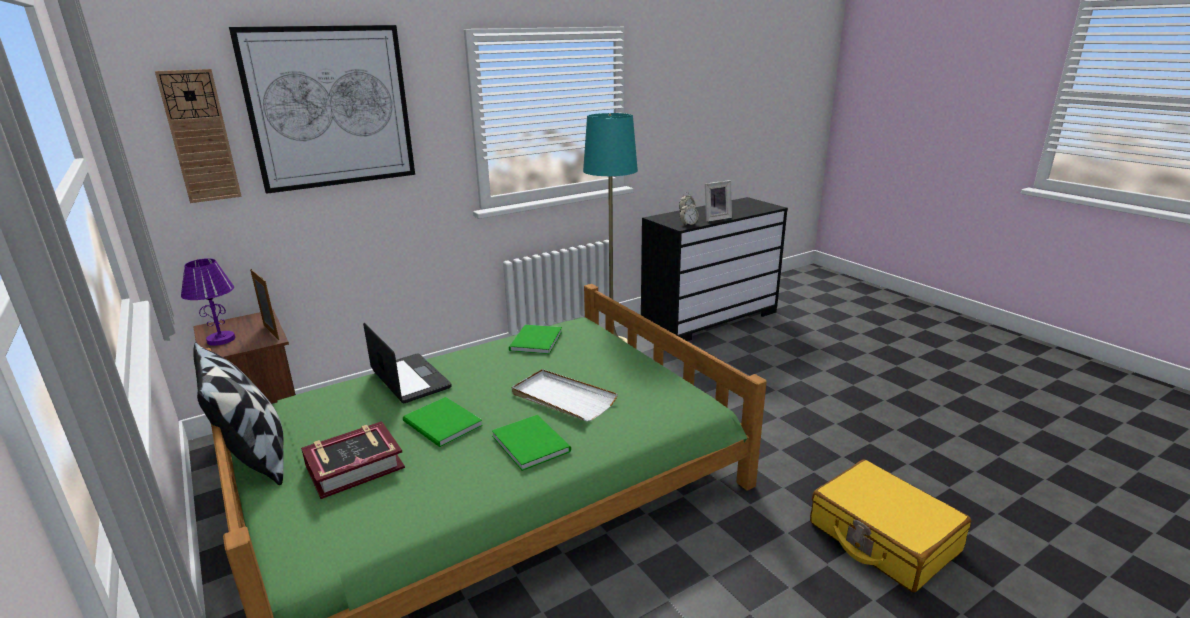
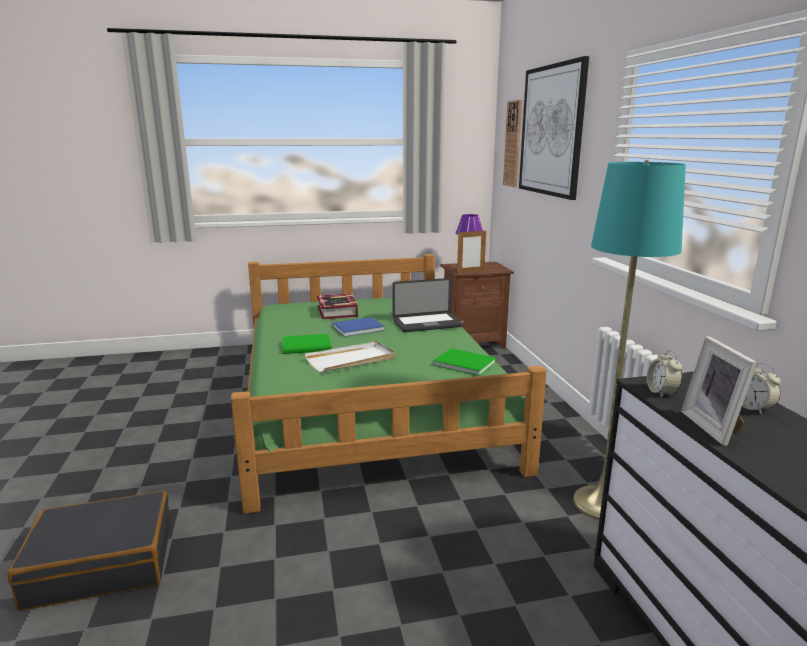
camera: 110 degrees right, 5 degrees down
pillow [193,342,284,485] -> none
green book [403,397,483,447] -> blue book [332,317,385,337]
yellow suitcase [810,460,971,592] -> black suitcase [8,491,171,610]

